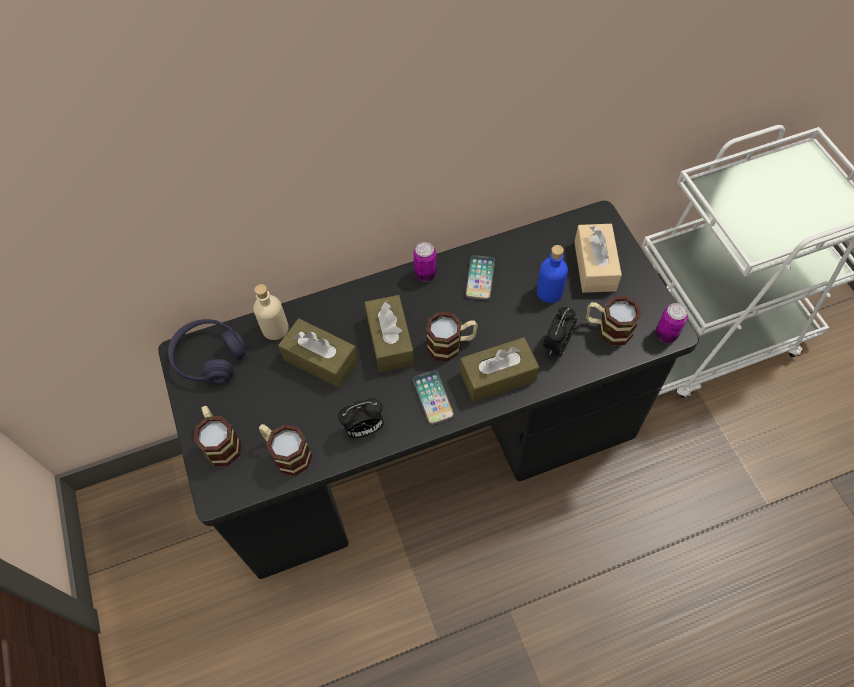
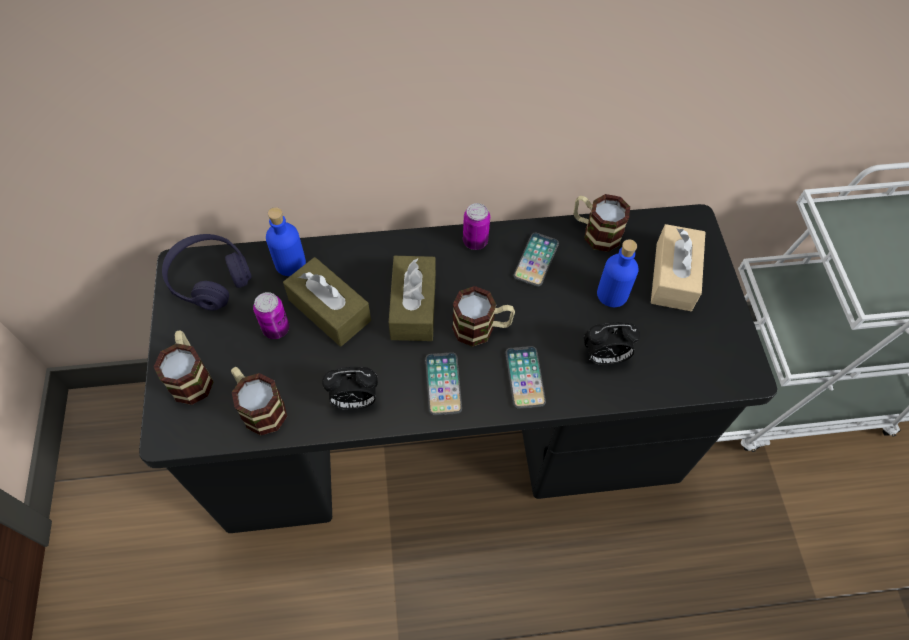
camera: 10 degrees right, 0 degrees up
beige bottle [253,284,289,340] -> blue bottle [266,207,306,276]
brown tissue box [460,337,539,402] -> phone [505,346,546,409]
alarm clock [543,307,577,357] -> alarm clock turned 135 degrees counterclockwise [584,322,640,365]
mug [586,296,641,346] -> mug moved to [573,194,630,252]
can [655,303,688,343] -> can moved to [253,292,289,339]

